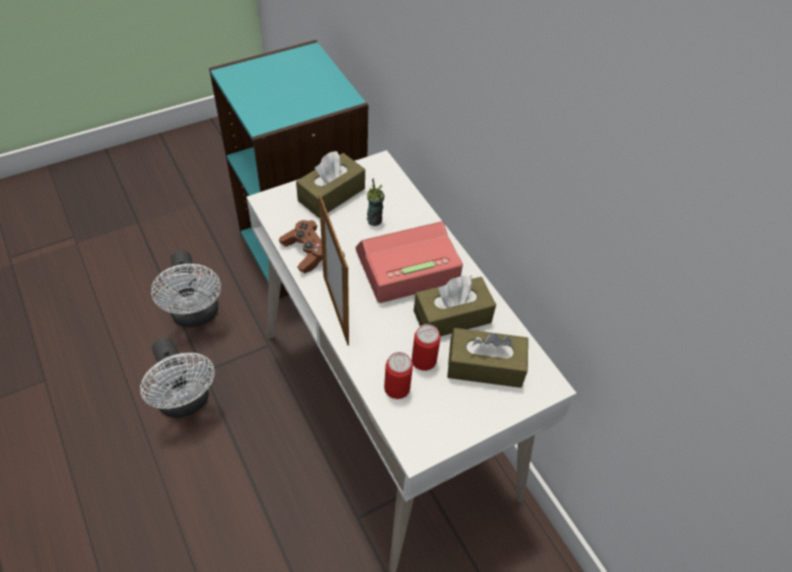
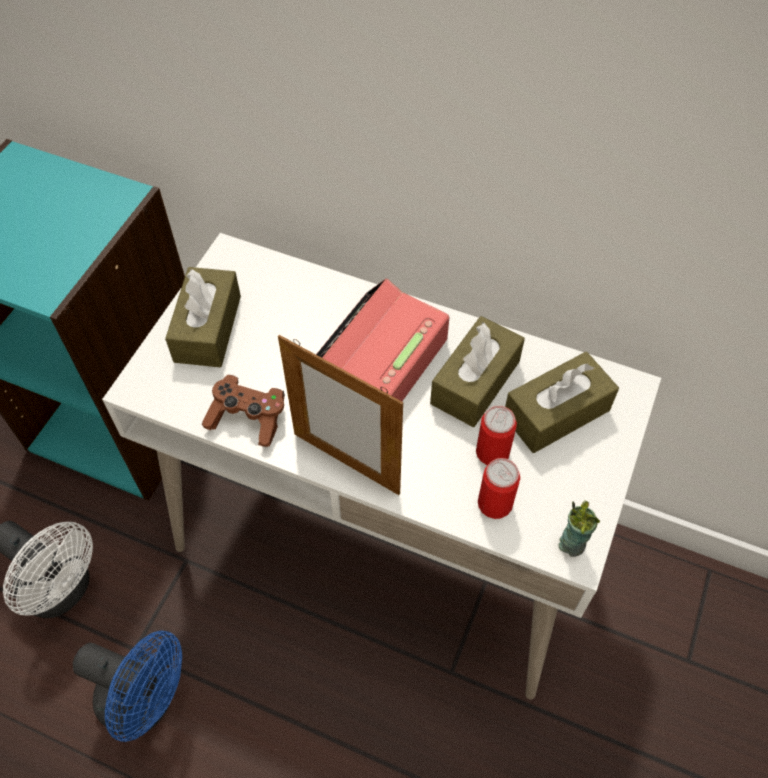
camera: 35 degrees left, 5 degrees up
white fan [140,338,215,418] -> blue fan [73,631,182,742]
cup [367,179,384,226] -> cup moved to [559,501,600,557]

